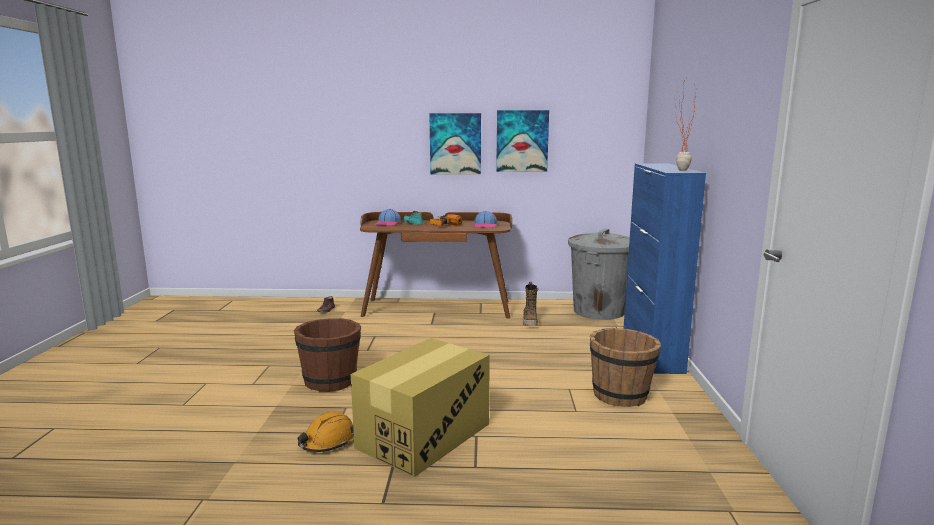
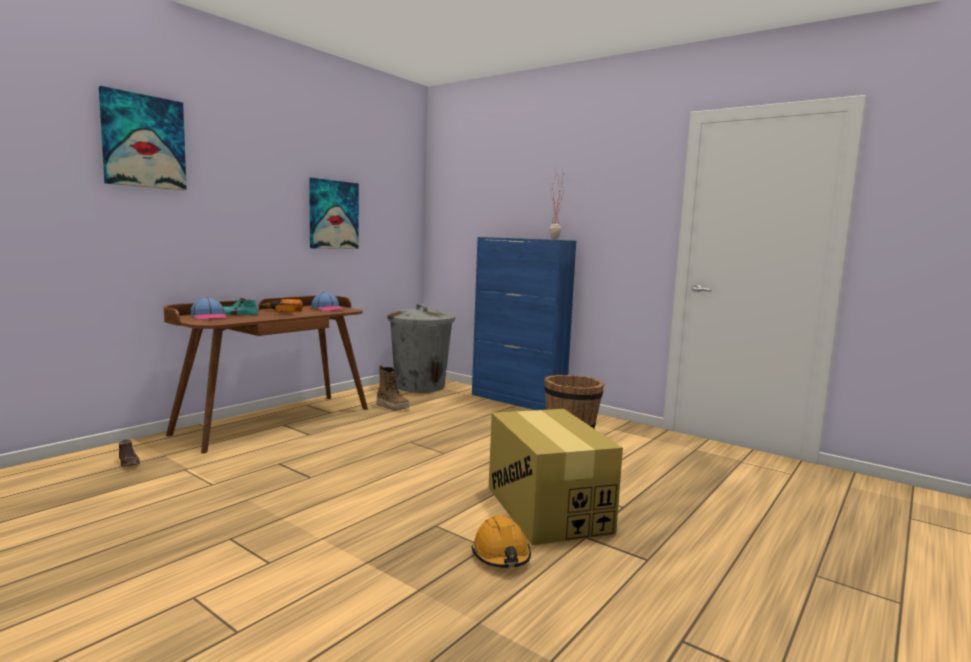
camera: 55 degrees left, 5 degrees down
brown bucket [294,318,361,392] -> none
picture [429,113,481,175] -> picture moved to [99,86,187,190]

